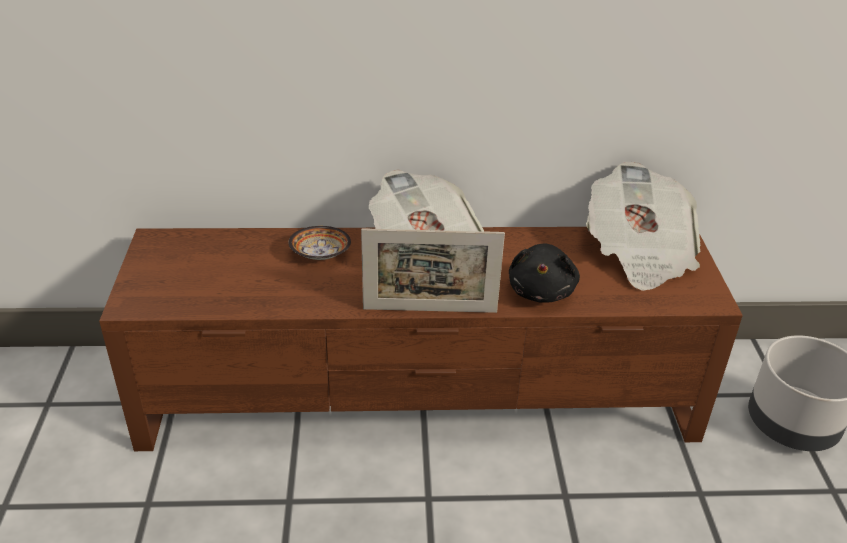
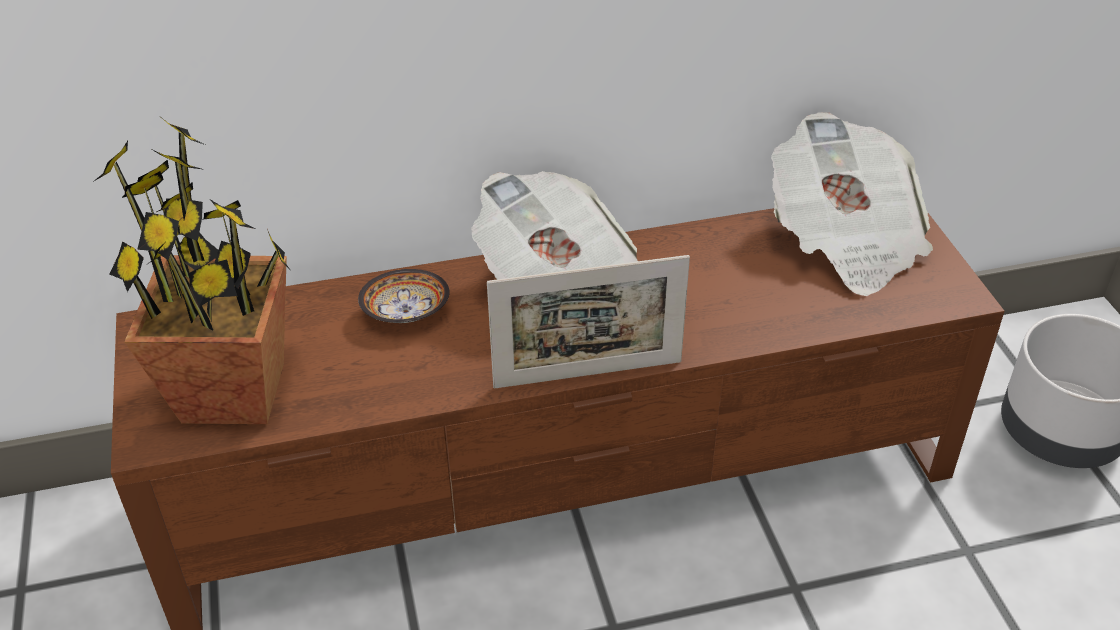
camera: 10 degrees left, 5 degrees up
black plush toy [509,244,580,303] -> none
none -> potted plant [93,118,292,424]

